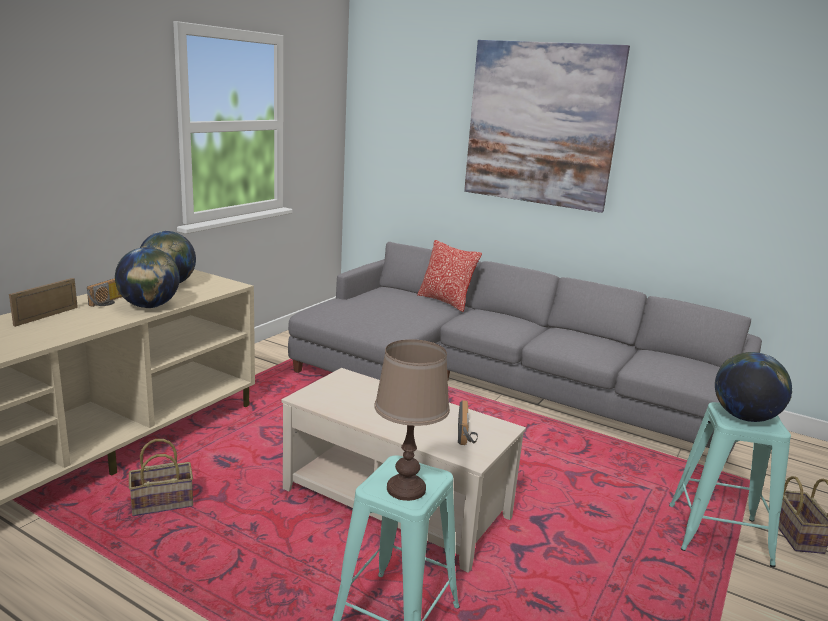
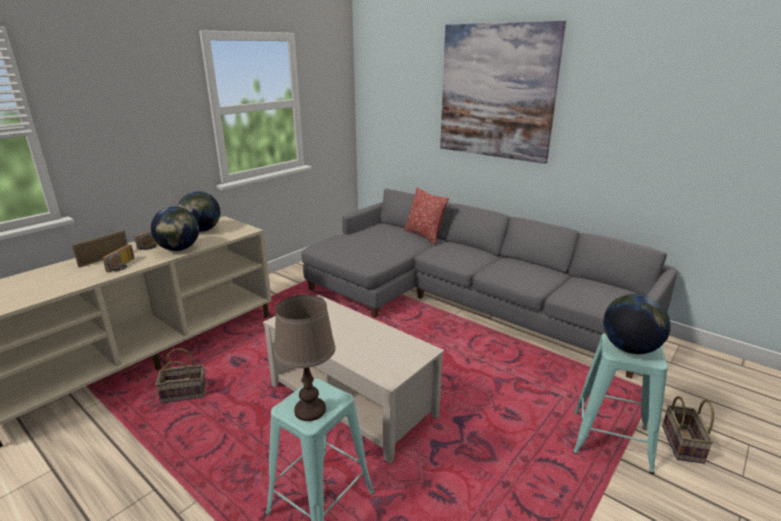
camera: 10 degrees right, 5 degrees up
radio [458,400,478,445] -> radio moved to [103,244,135,272]

